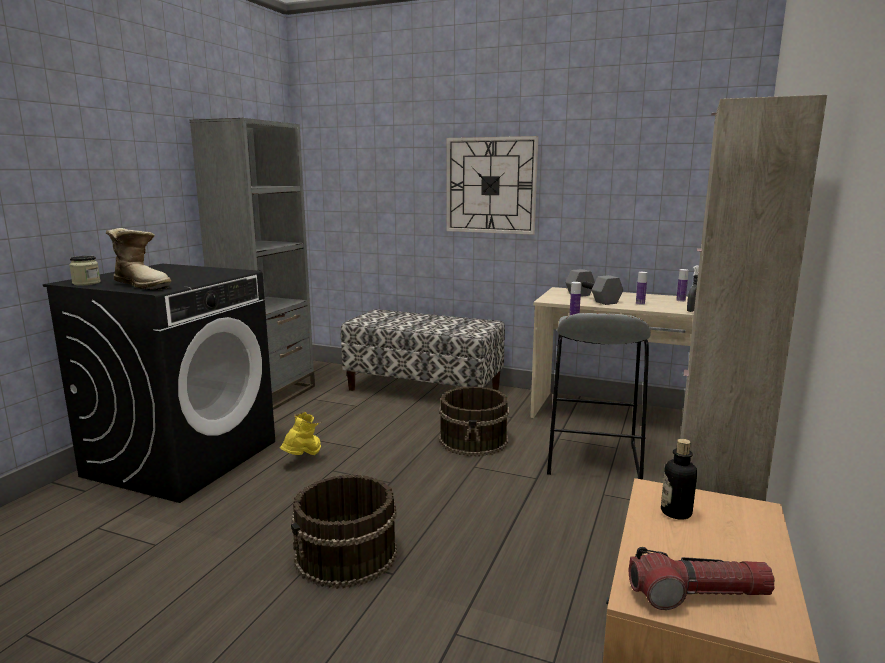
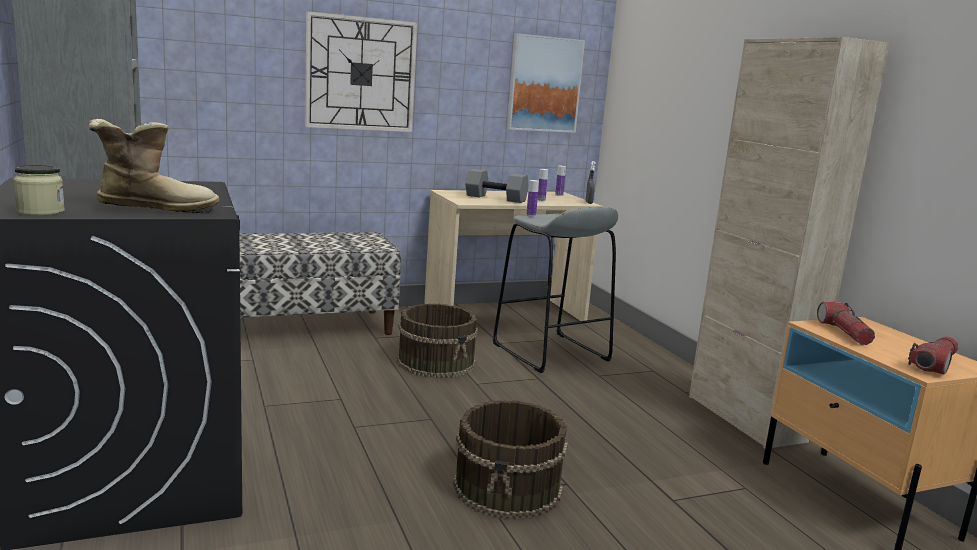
camera: 45 degrees left, 0 degrees up
yellow boot [280,412,322,455] -> none
bottle [661,439,697,520] -> flashlight [817,301,875,345]
none -> picture [507,33,585,133]

